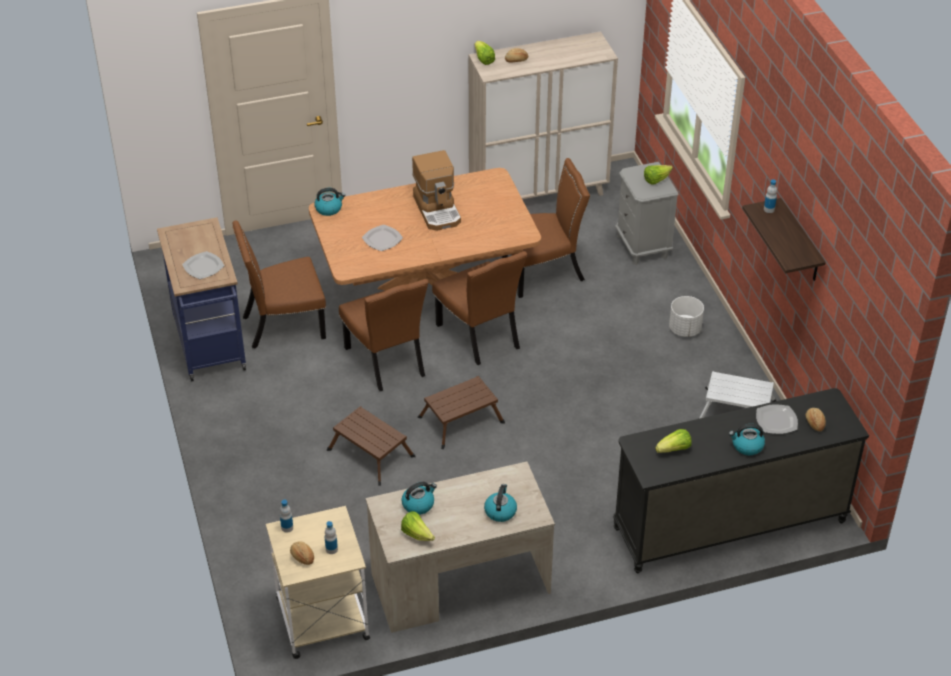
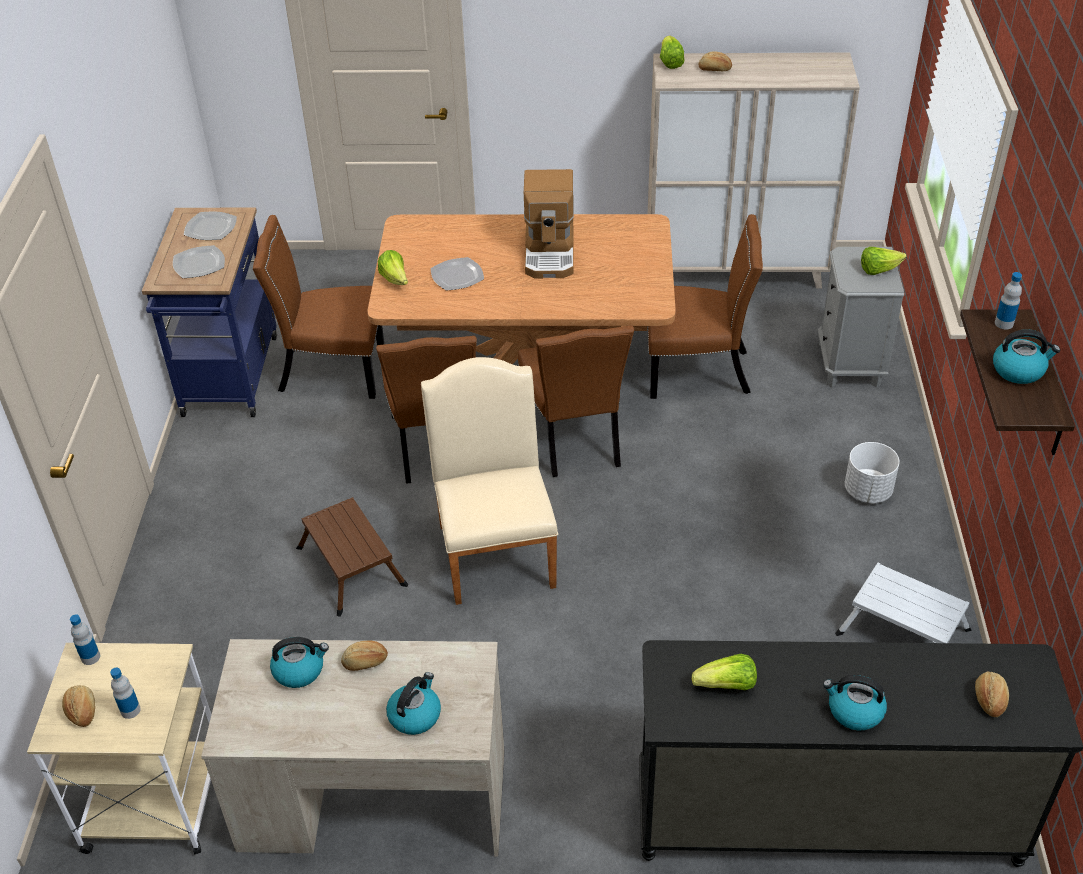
camera: 20 degrees right, 0 degrees up
kettle [315,188,345,216] -> kettle moved to [993,329,1060,384]
lettuce [401,511,435,541] -> lettuce moved to [378,250,408,285]
brown step ladder [417,376,505,449] -> beige chair [421,357,558,605]
plate [756,404,798,434] -> plate moved to [184,212,237,240]
none -> bread [341,641,388,671]

